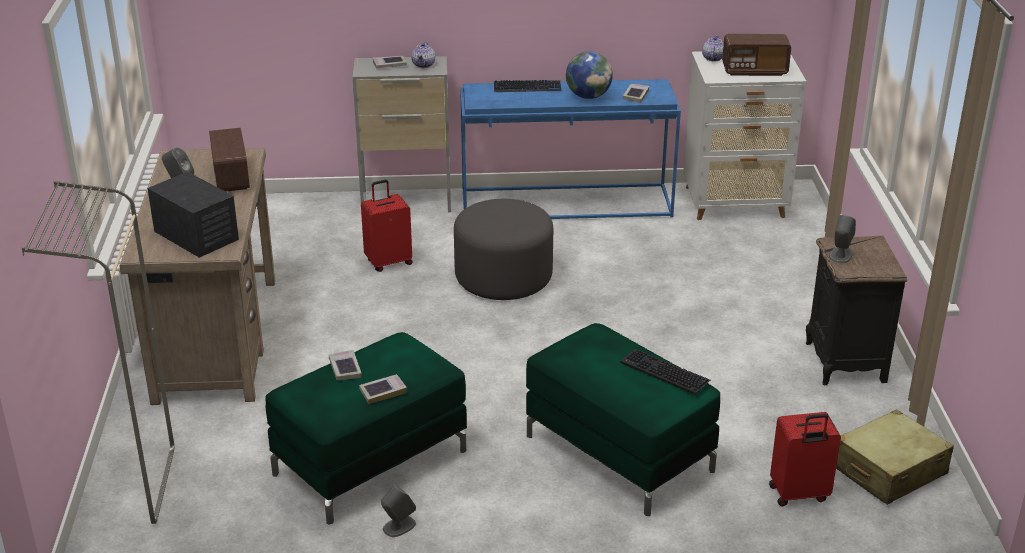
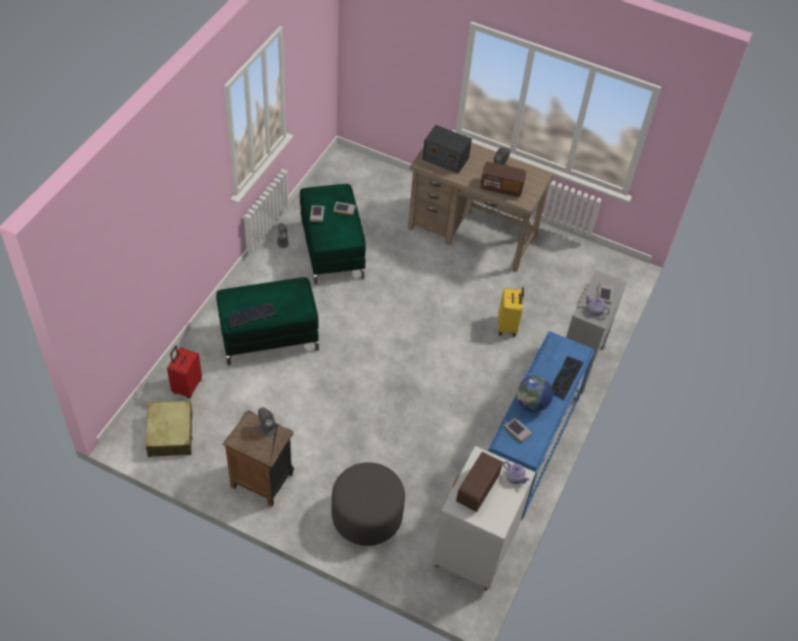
camera: 115 degrees right, 20 degrees up
grey clothes rack [22,181,174,524] -> none
radio [147,172,239,258] -> radio turned 45 degrees clockwise [422,125,472,173]
red suitcase [361,180,413,272] -> yellow suitcase [498,287,524,337]
grey ottoman [454,199,553,300] -> grey ottoman moved to [332,462,405,546]

